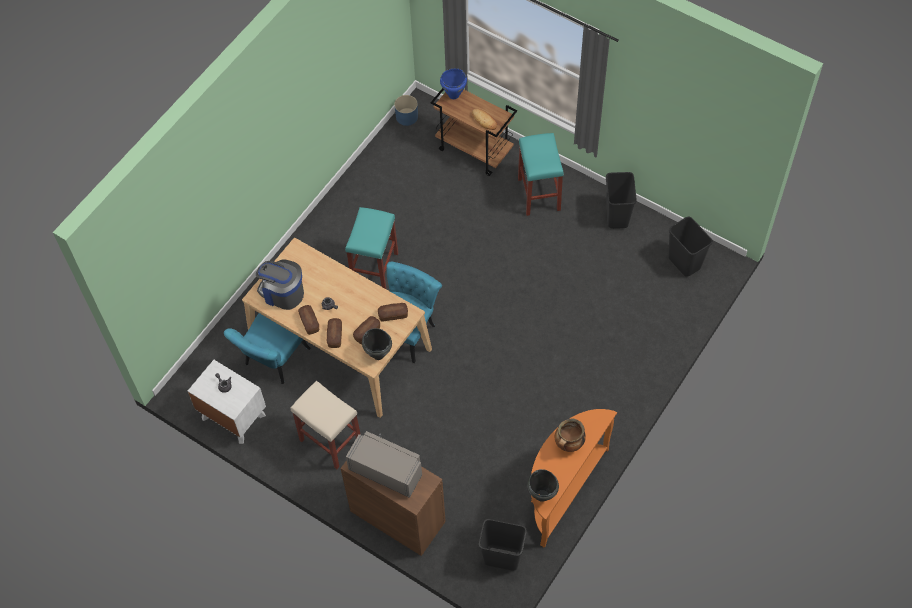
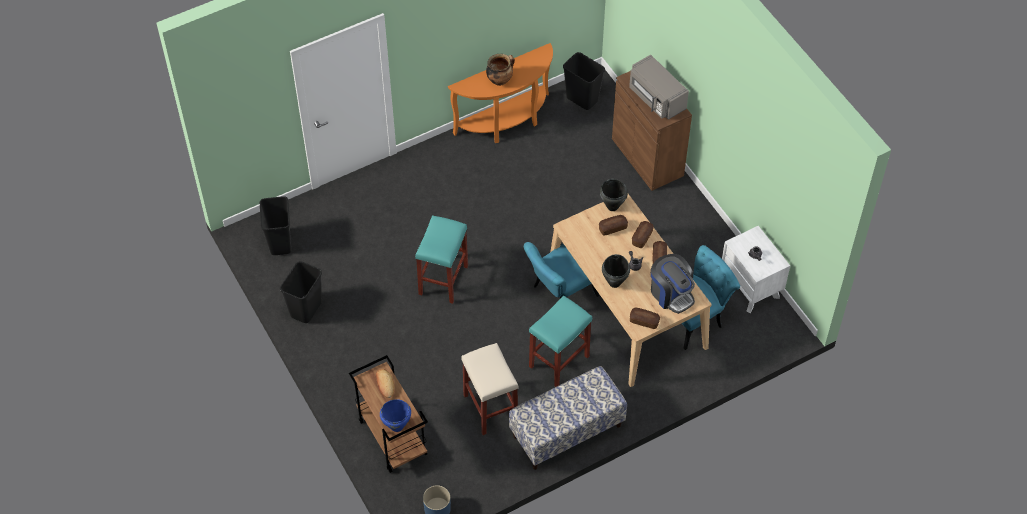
camera: 155 degrees left, 5 degrees down
beige stool [291,381,361,469] -> beige stool moved to [461,343,519,435]
bread [378,303,408,321] -> bread moved to [630,308,660,329]
turquoise stool [518,133,564,216] -> turquoise stool moved to [415,215,468,304]
black cooking pot [527,469,559,502] -> black cooking pot moved to [602,254,630,288]
none -> bench [509,366,627,470]

